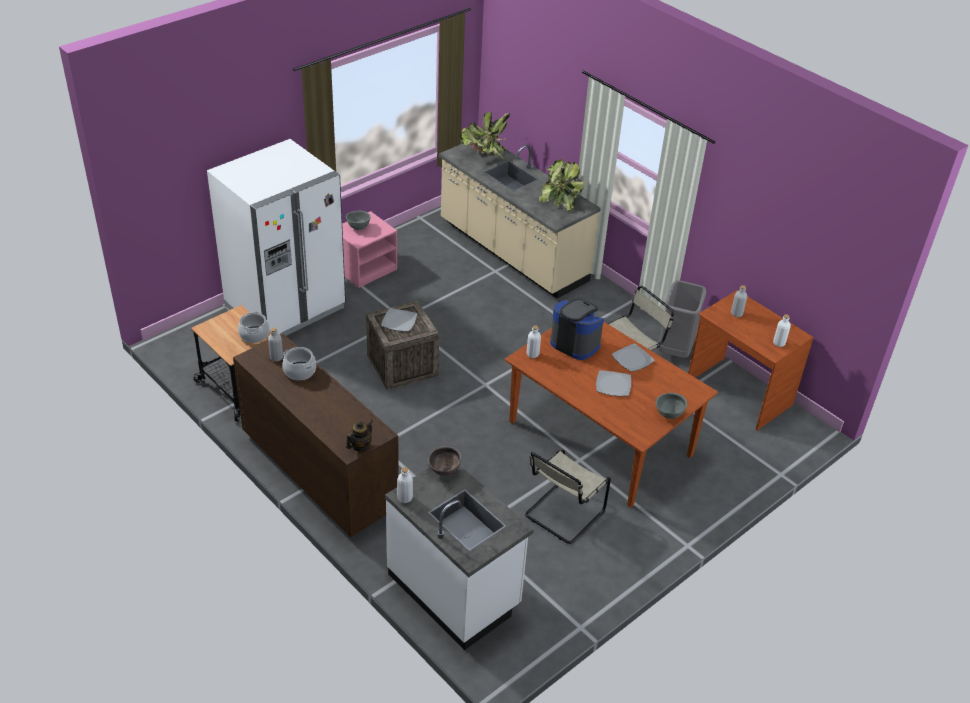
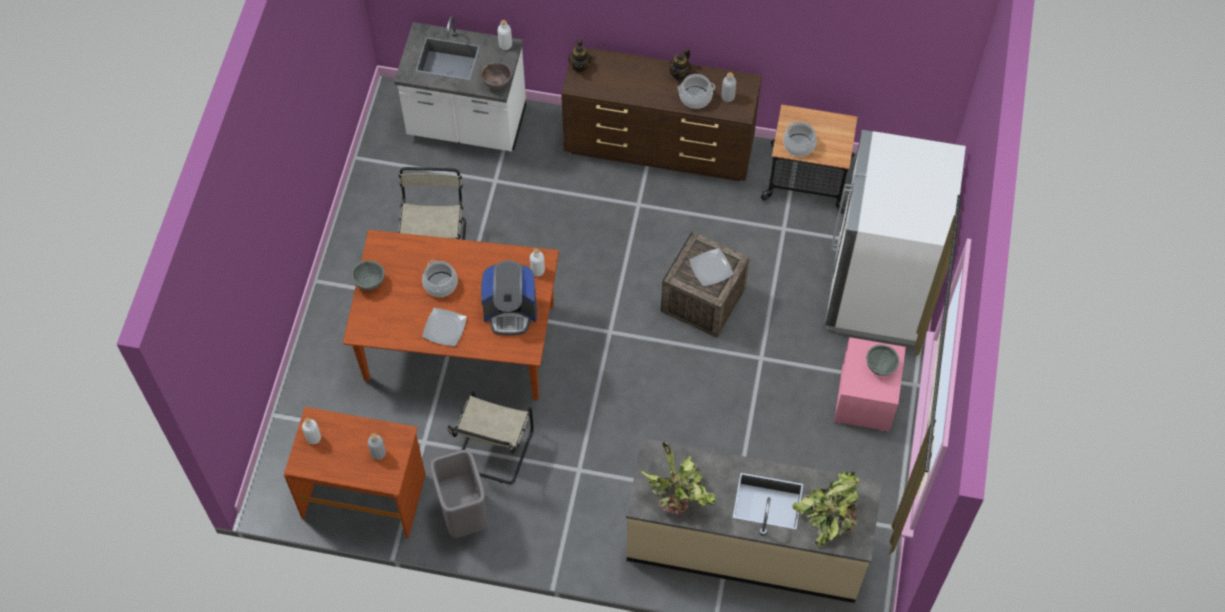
camera: 145 degrees right, 20 degrees up
plate [596,370,631,396] -> cooking pot [422,260,458,297]
none -> teapot [669,48,691,80]

